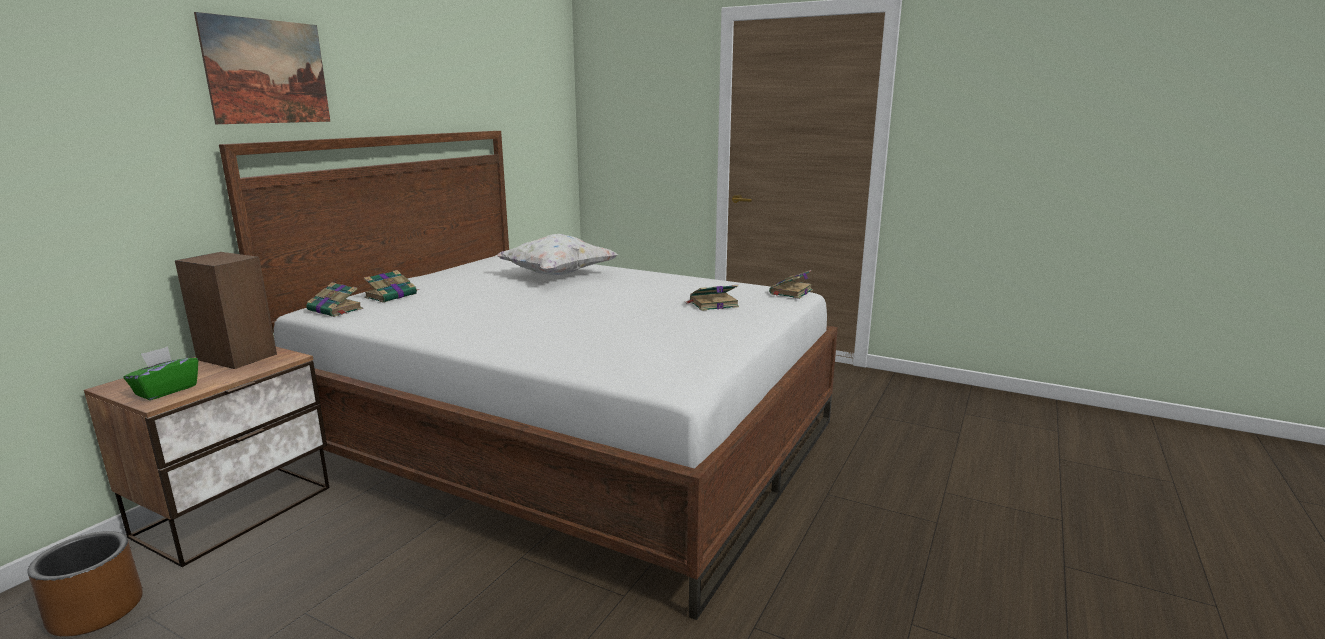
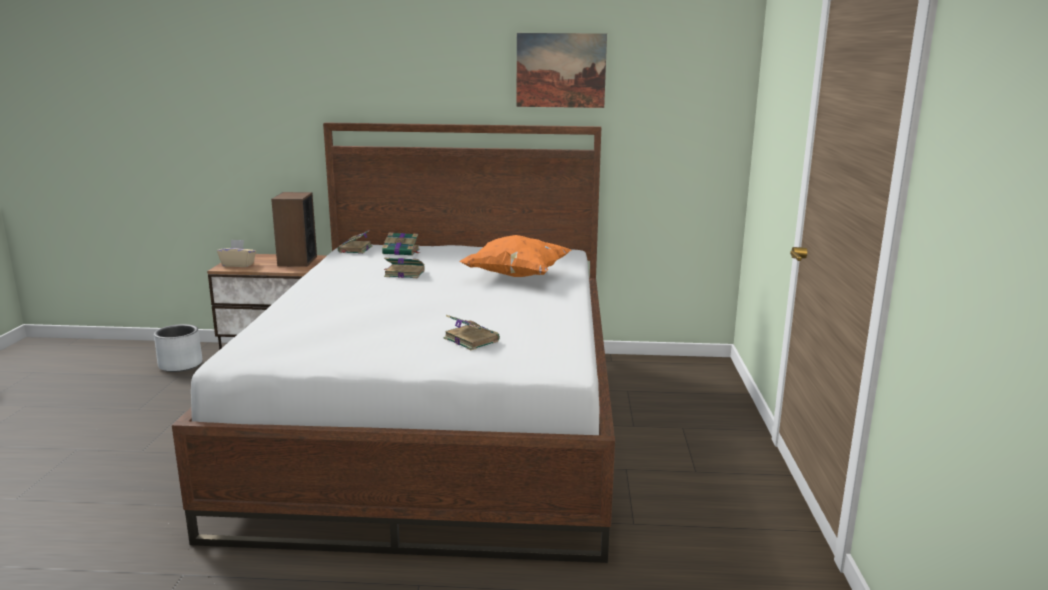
camera: 65 degrees right, 0 degrees up
brown planter [27,531,143,636] -> grey planter [154,324,202,372]
green tissue box [123,346,198,400] -> beige tissue box [217,240,256,267]
picture [194,12,331,124] -> picture moved to [516,33,607,108]
white pillow [496,234,619,275] -> orange pillow [459,235,571,277]
book [769,270,813,299] -> book moved to [383,258,425,278]

